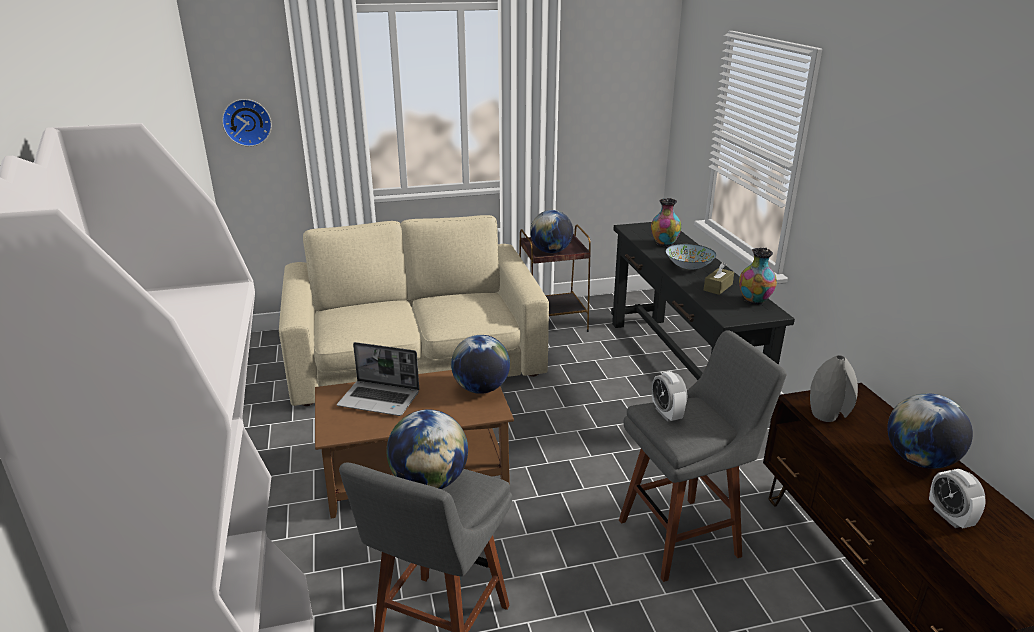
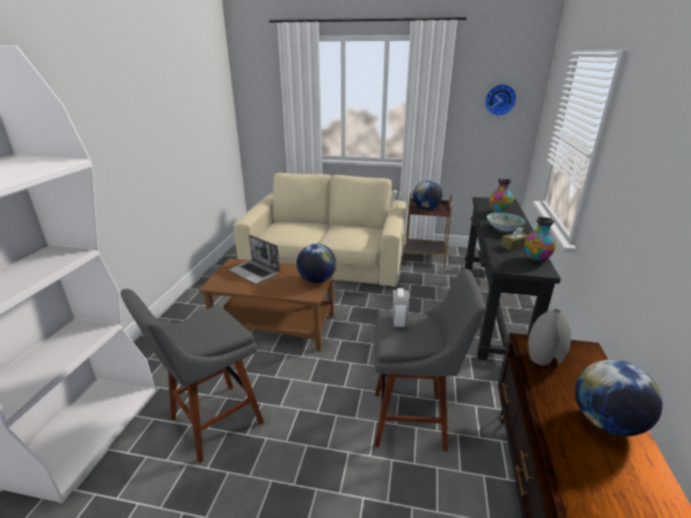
camera: 25 degrees right, 0 degrees up
wall clock [222,99,272,147] -> wall clock moved to [485,84,517,117]
globe [387,409,468,489] -> none
alarm clock [929,469,986,528] -> none

